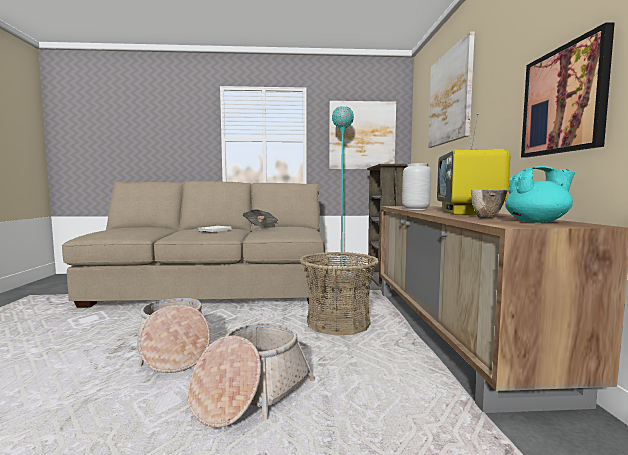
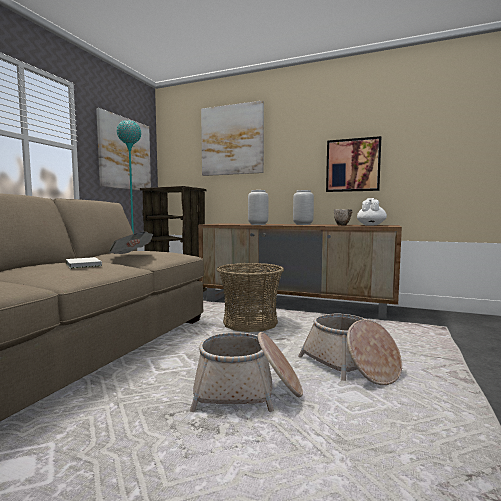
camera: 65 degrees left, 0 degrees up
television [437,113,510,215] -> grey vase [293,190,314,225]
turquoise teapot [505,166,575,223] -> white teapot [357,198,387,226]

